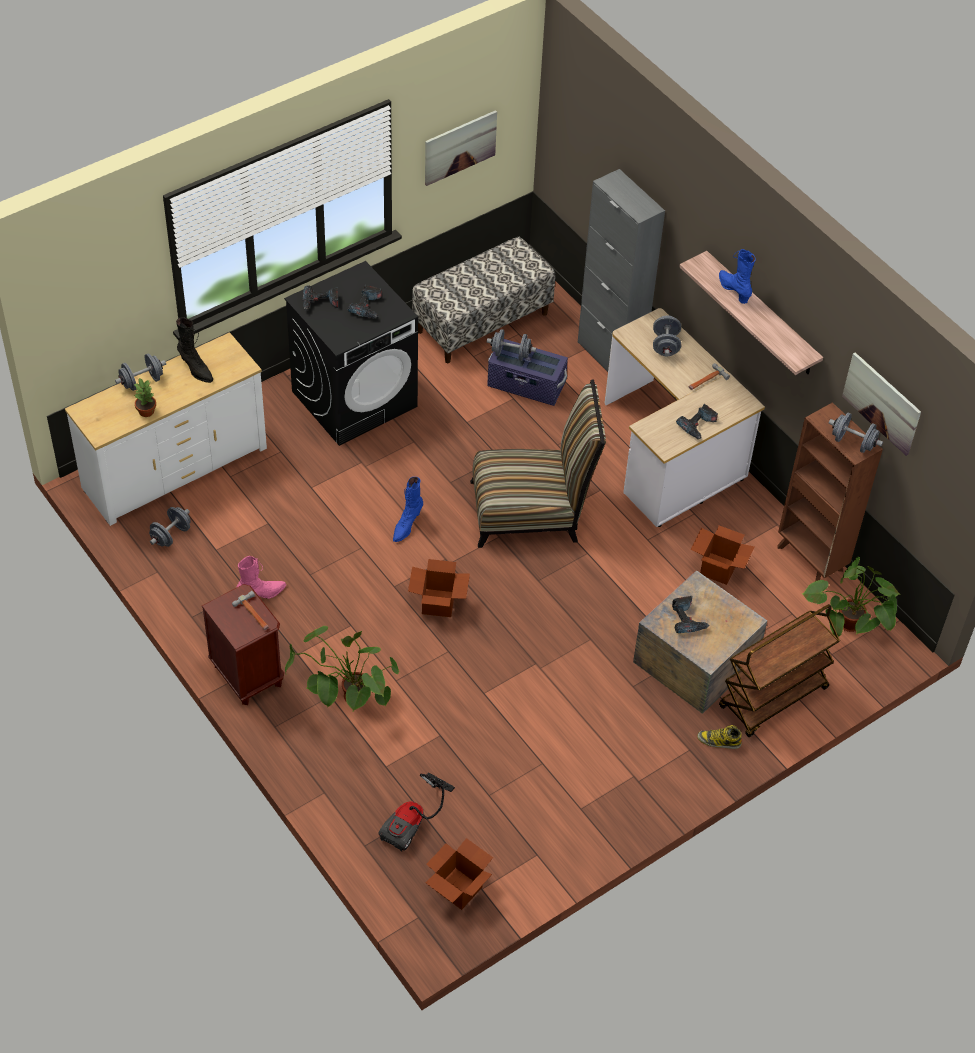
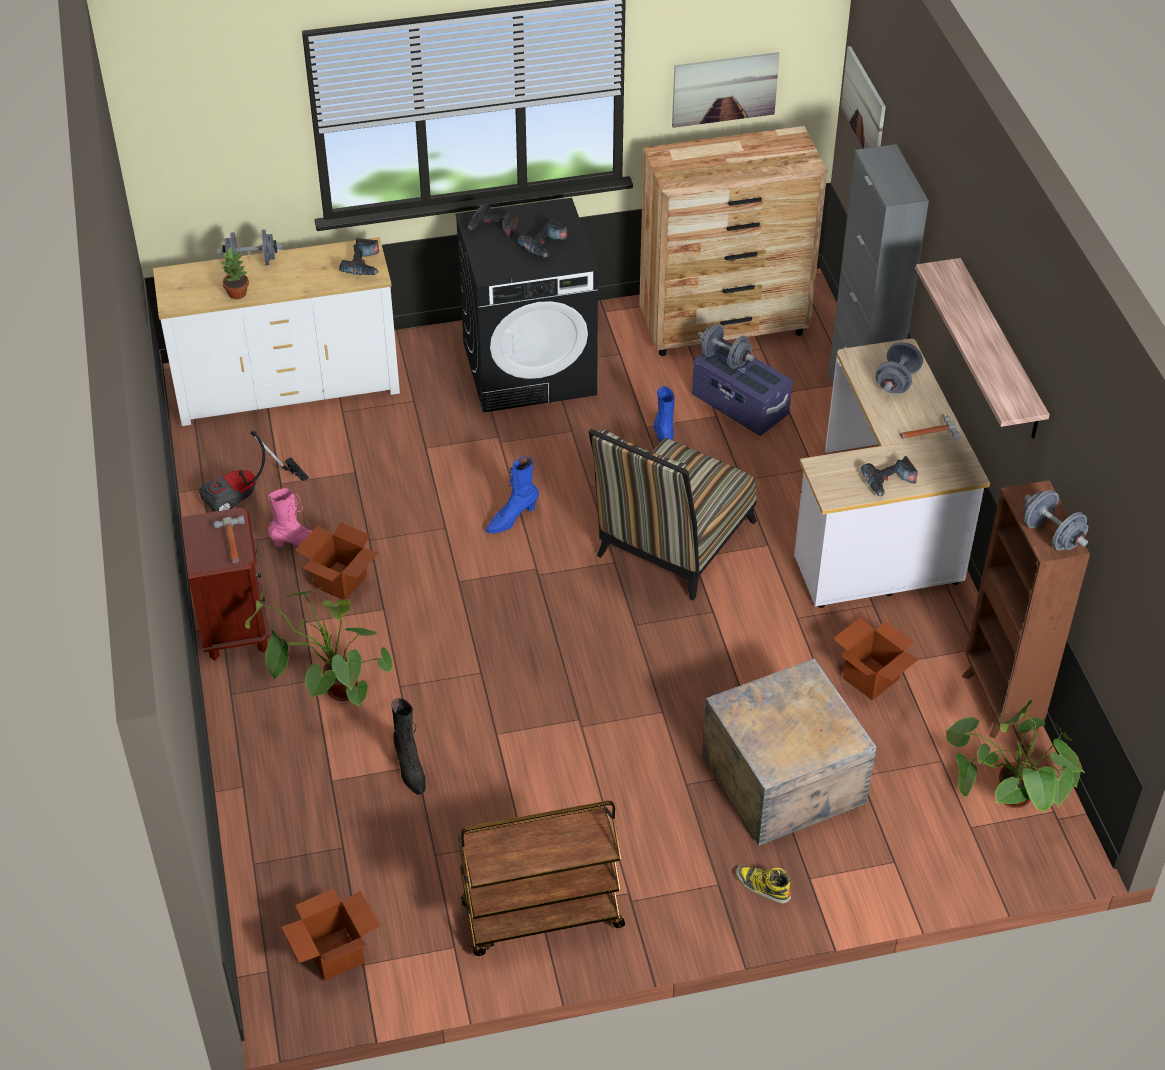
camera: 25 degrees right, 5 degrees down
grey dumbbell [149,507,191,547] -> none
black boot [176,317,213,383] -> black boot moved to [391,698,426,795]
vacuum cleaner [378,772,455,852] -> vacuum cleaner moved to [199,431,309,512]
cardboard box [408,559,470,617] -> cardboard box moved to [295,522,379,600]
bench [412,237,555,363] -> brown dresser [639,126,828,356]
chair [470,379,606,548] -> chair turned 105 degrees clockwise [588,428,757,600]
power drill [672,596,710,633] -> power drill moved to [339,238,379,275]
blue boot [719,249,756,304] -> blue boot moved to [654,386,675,442]
brown cart [719,604,840,737] -> brown cart moved to [458,801,625,956]
picture [842,352,921,456] -> picture moved to [841,46,886,149]

